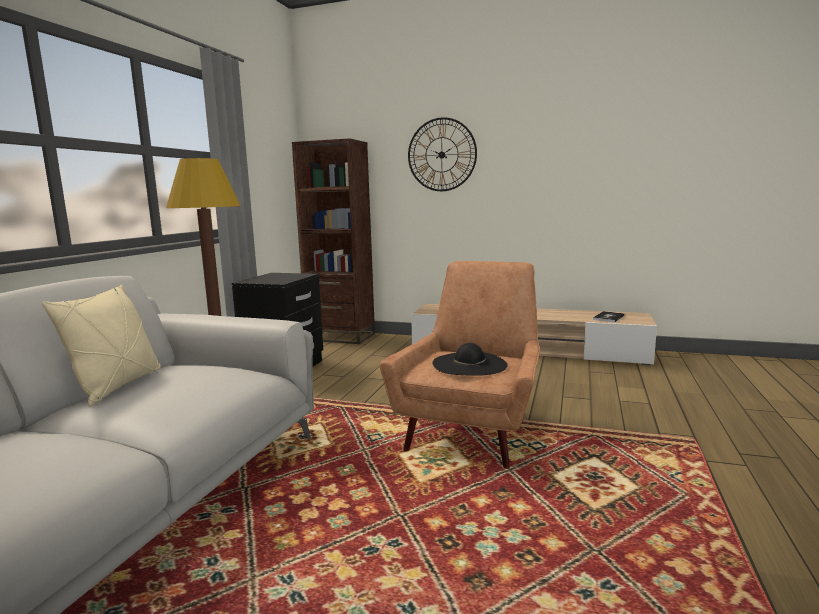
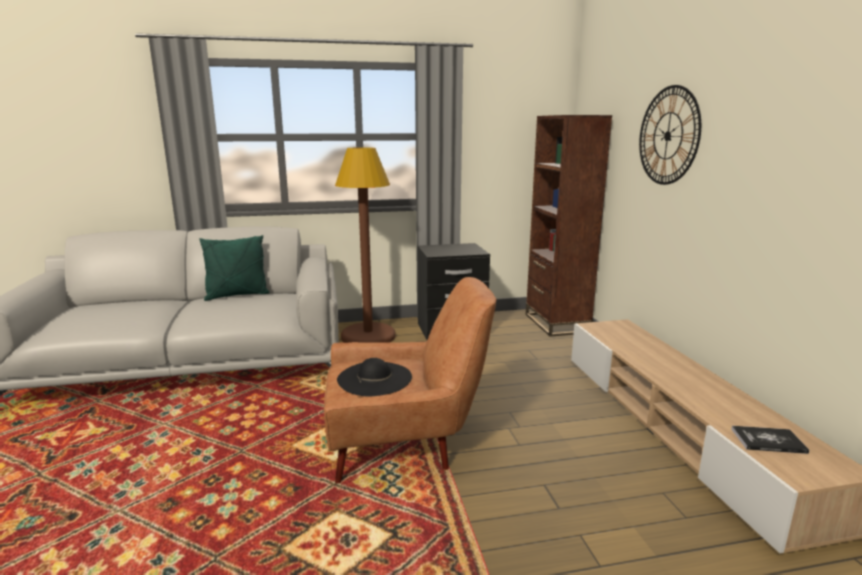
camera: 60 degrees right, 5 degrees up
beige pillow [42,285,161,407] -> green pillow [199,235,270,301]

